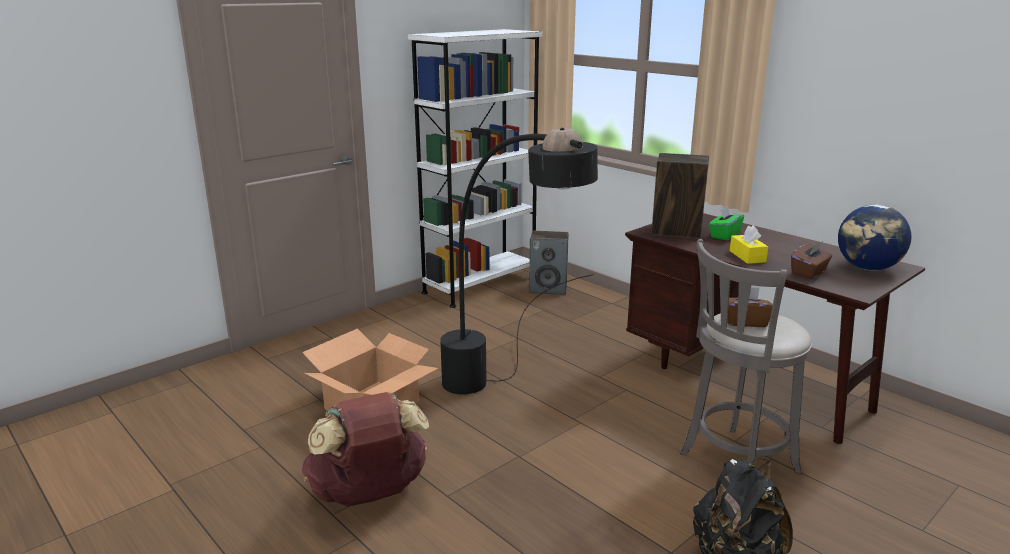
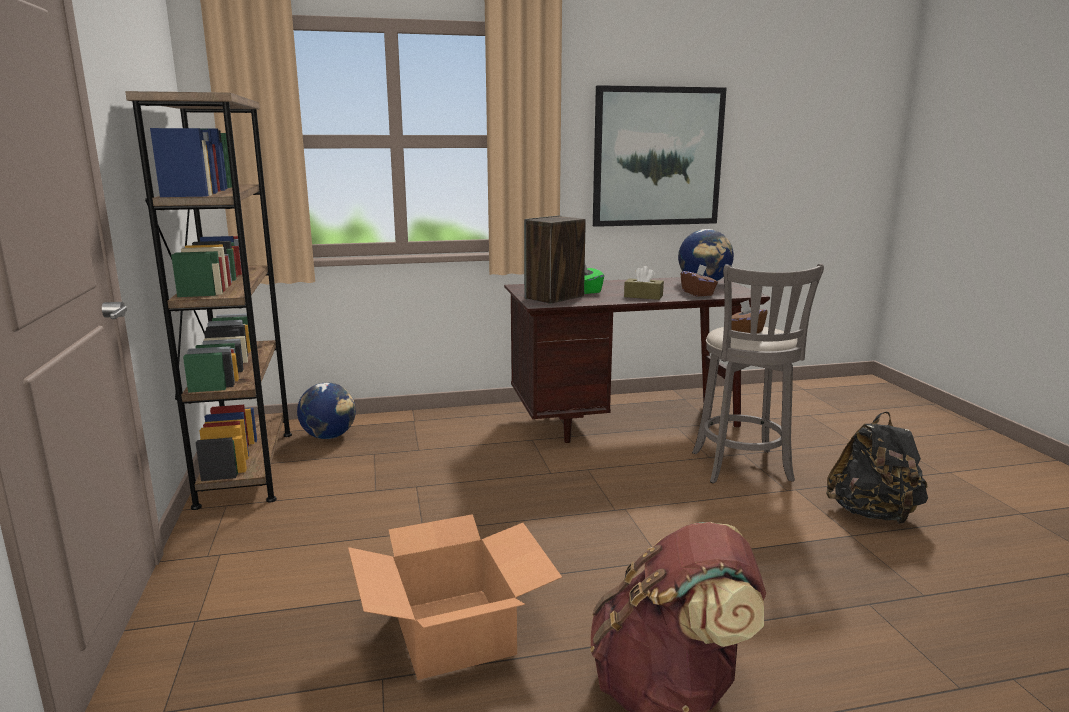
camera: 60 degrees left, 5 degrees down
white bookcase [408,29,543,308] -> brown bookcase [125,91,292,510]
black floor lamp [440,128,598,395] -> none
speaker [529,231,569,295] -> globe [297,383,356,439]
yellow tissue box [730,225,768,264] -> brown tissue box [624,266,664,300]
none -> picture [593,85,727,227]

